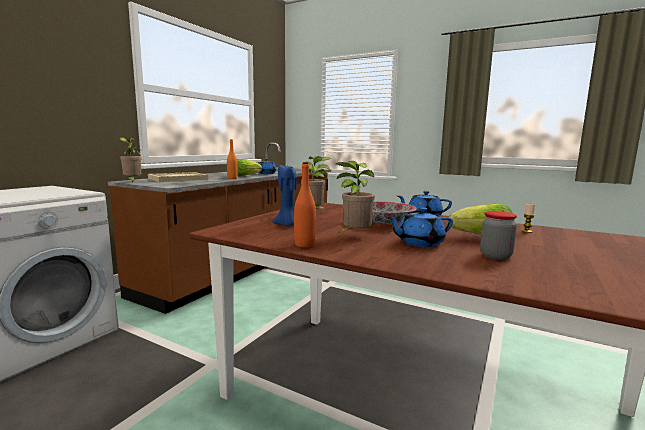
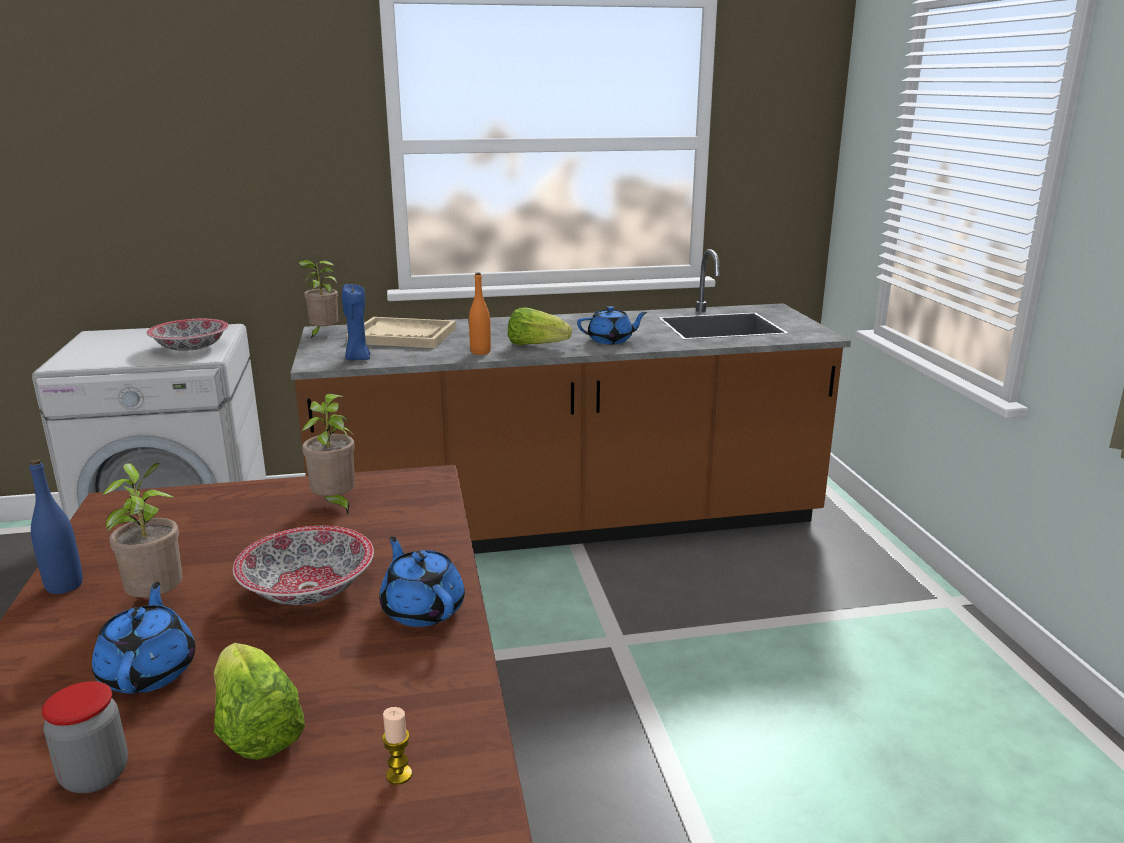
camera: 50 degrees right, 10 degrees up
blue candle [273,163,297,226] -> blue candle moved to [342,284,370,361]
orange bottle [294,162,316,247] -> blue bottle [29,459,83,594]
blue teapot [387,207,453,247] -> blue teapot turned 45 degrees clockwise [92,582,196,694]
none -> bowl [147,319,228,351]

